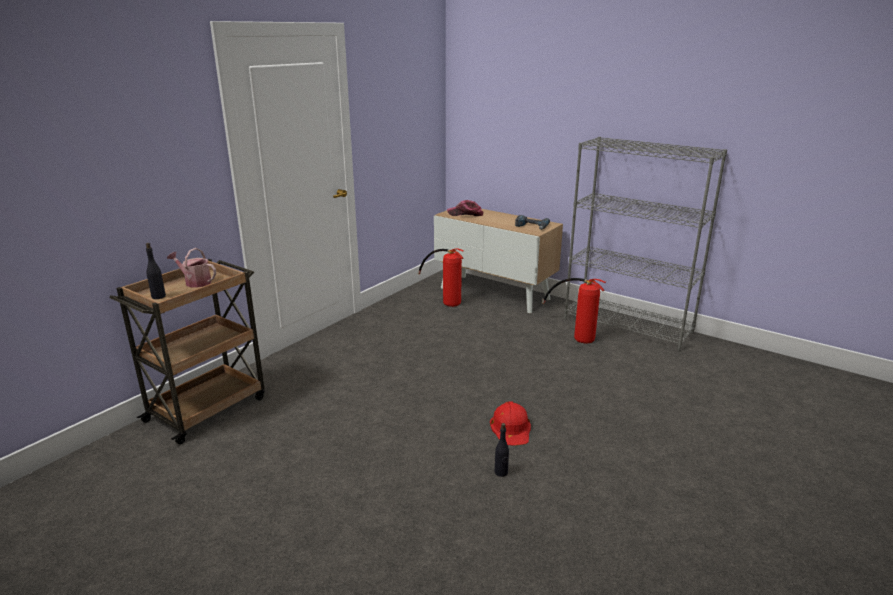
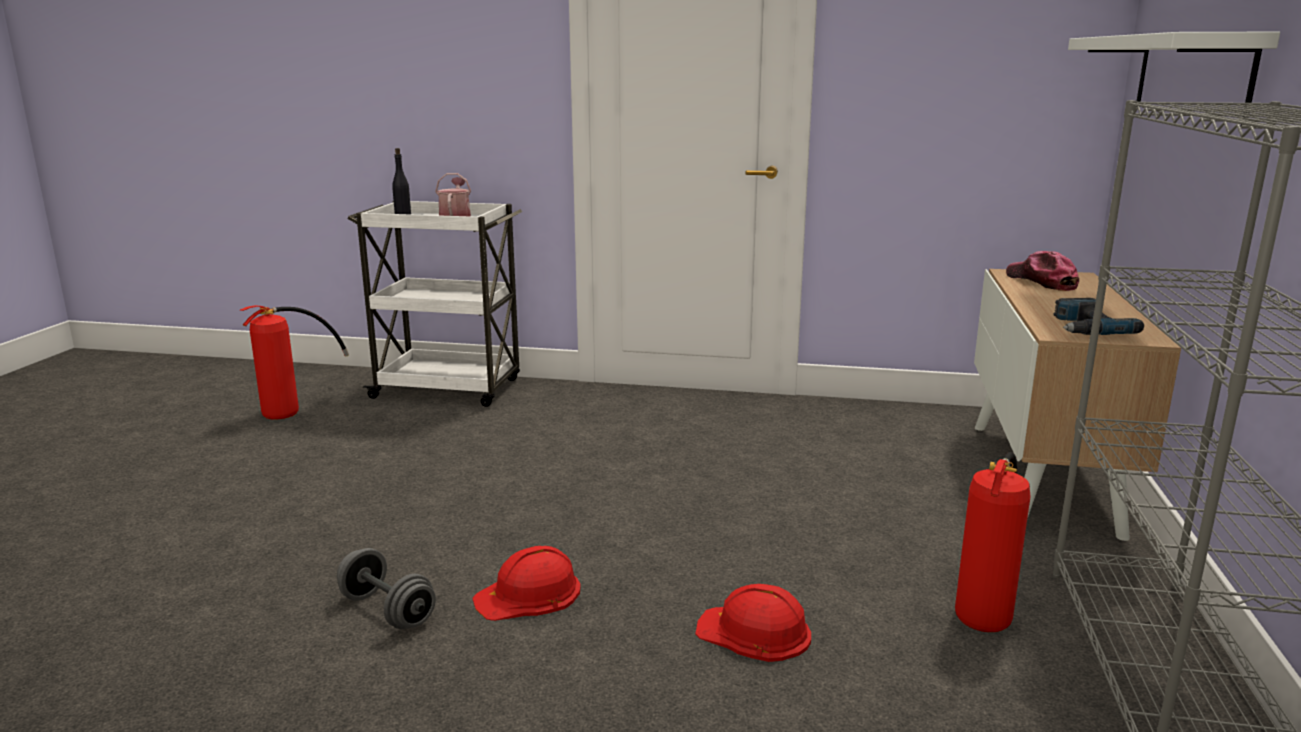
camera: 65 degrees right, 5 degrees down
brown cart [109,259,265,444] -> white cart [347,201,522,407]
fire extinguisher [418,248,463,307] -> fire extinguisher moved to [240,305,349,420]
black bottle [495,423,509,477] -> grey dumbbell [337,548,436,629]
none -> red hard hat [695,584,811,662]
none -> white shelf [1068,32,1280,127]

